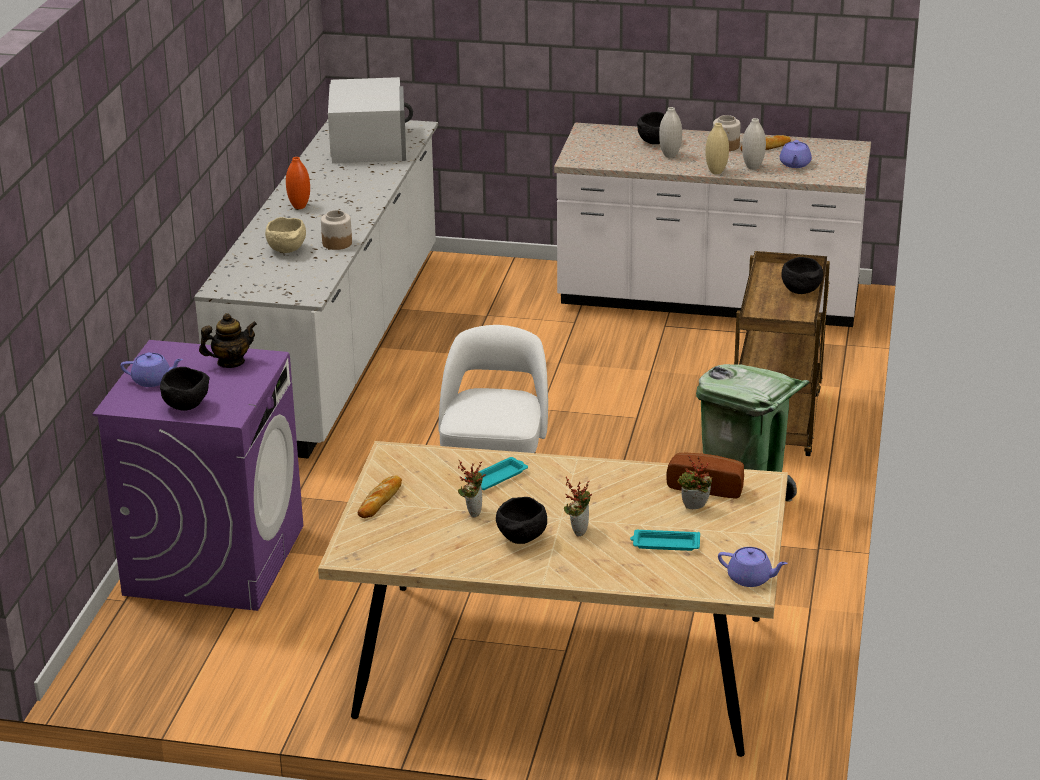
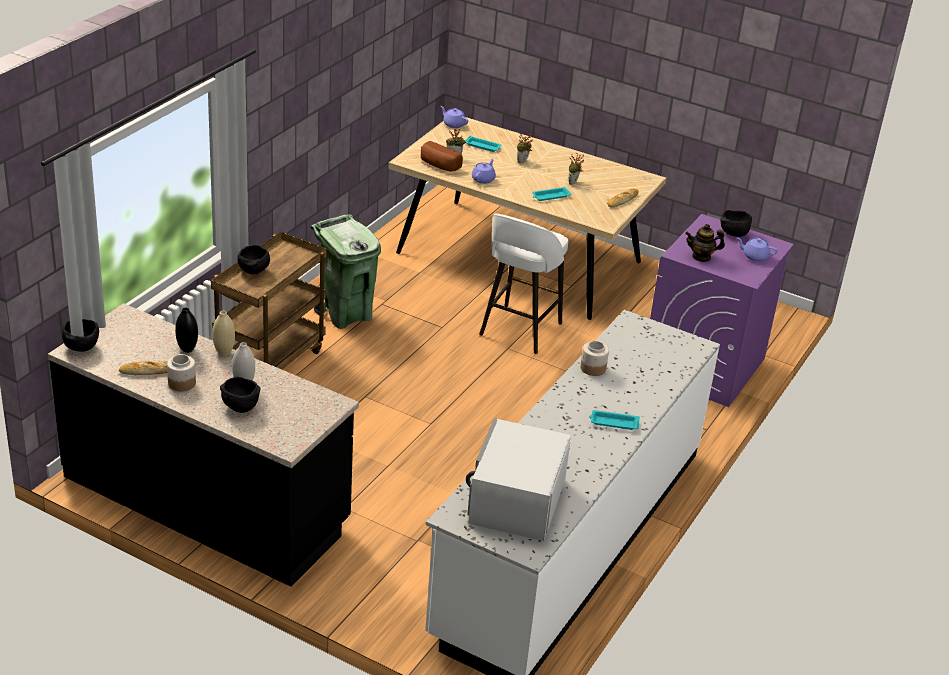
camera: 165 degrees left, 5 degrees up
beige bowl [265,217,306,253] -> none
orange vase [286,157,310,209] -> turquoise tray [589,410,639,430]
black bowl [496,497,547,544] -> black bowl moved to [62,319,99,352]
white counter [554,123,871,327] -> black counter [48,303,359,587]
white vase [742,118,766,170] -> black vase [175,307,198,353]
purple teapot [780,140,812,168] -> purple teapot moved to [472,159,496,184]

